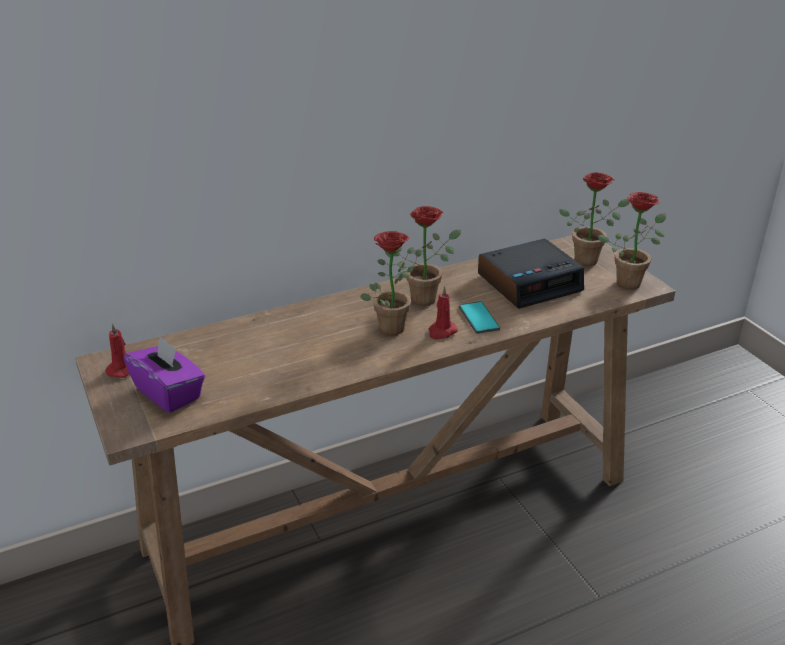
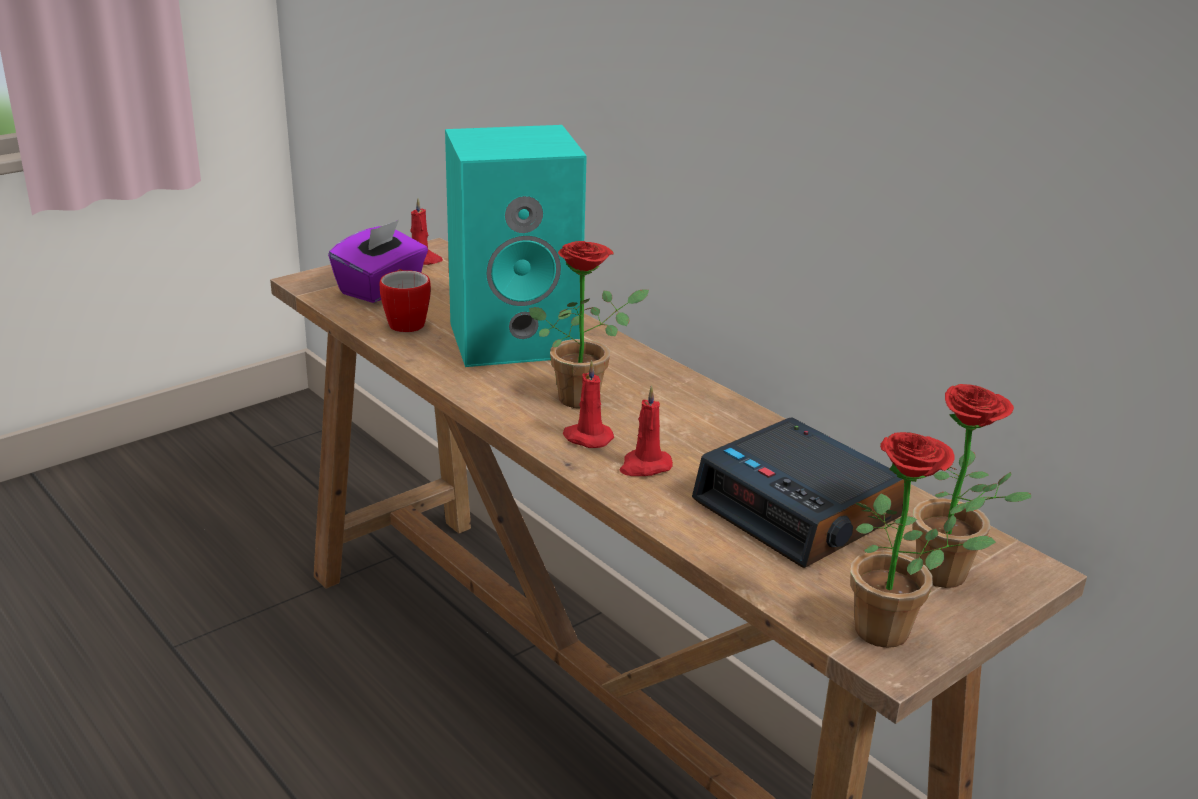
camera: 75 degrees right, 5 degrees down
potted plant [394,206,461,306] -> none
phone [459,301,500,334] -> red candle [619,385,673,476]
none -> mug [380,269,431,332]
none -> turquoise speaker [445,125,587,367]

